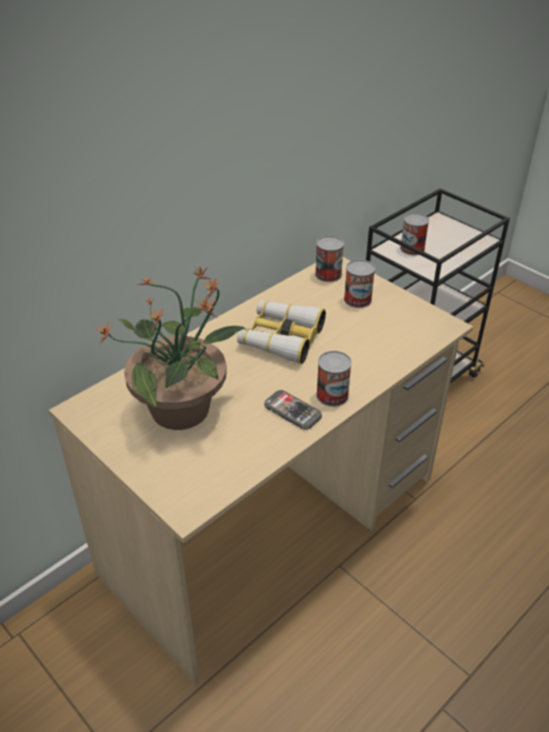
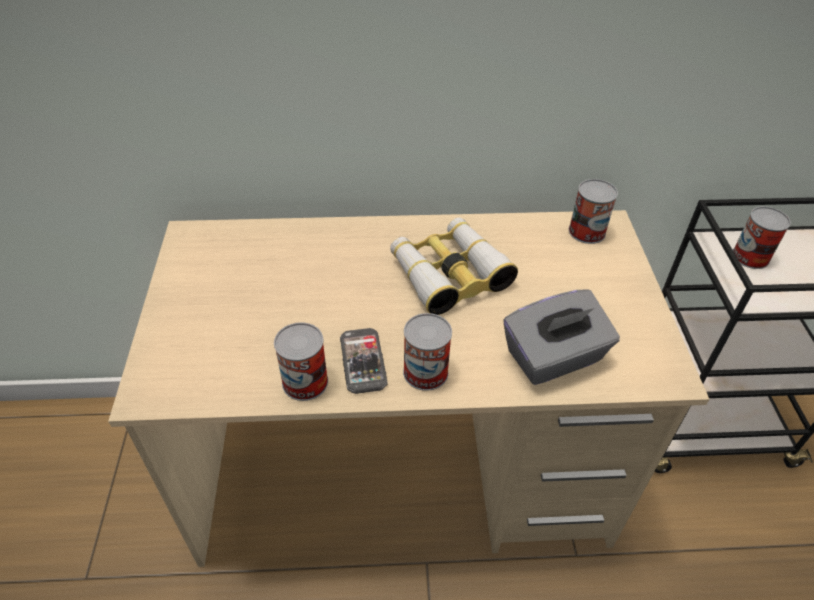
camera: 40 degrees right, 5 degrees up
potted plant [96,265,246,430] -> none
can [344,259,375,308] -> can moved to [274,322,328,401]
none -> grey tissue box [504,289,620,385]

